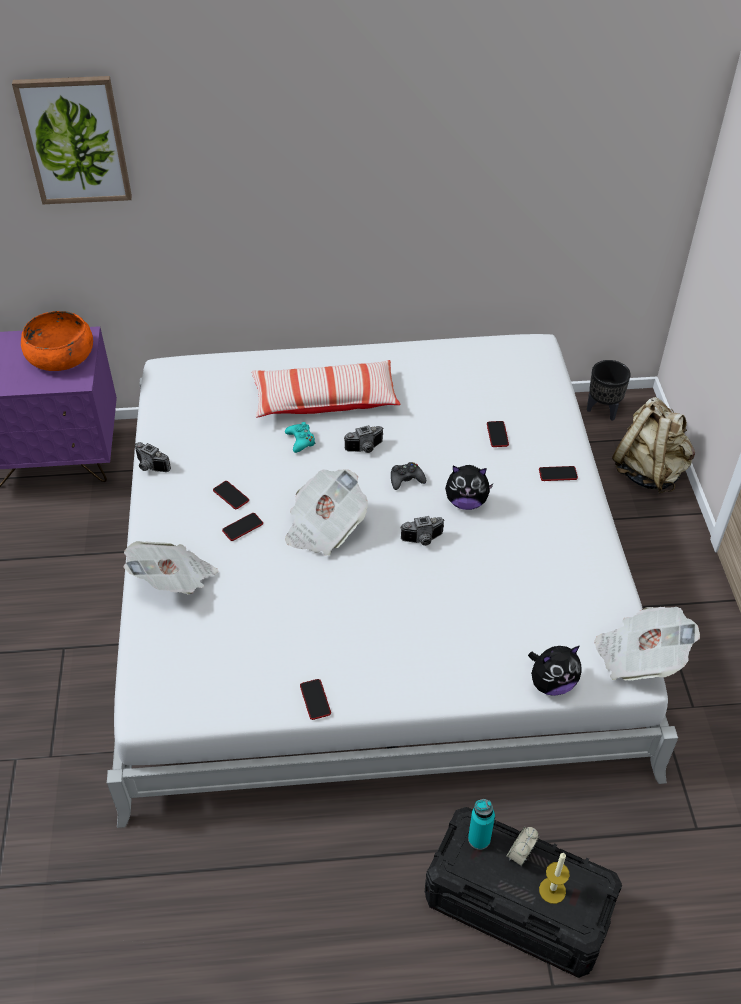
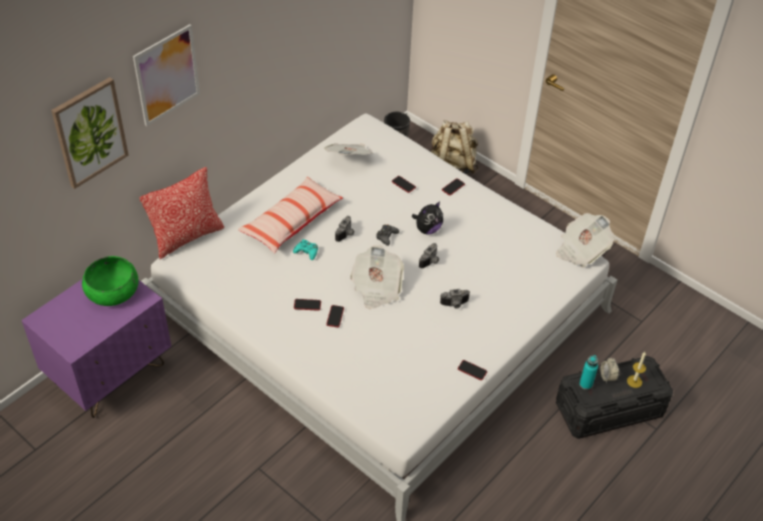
camera: 45 degrees left, 0 degrees up
orange bowl [21,311,93,371] -> green bowl [82,256,139,306]
newspaper [123,541,218,594] -> newspaper moved to [324,143,372,155]
camera [135,442,171,472] -> camera moved to [440,289,470,309]
plush toy [528,646,581,696] -> none
none -> picture [133,24,200,126]
none -> pillow [139,167,224,259]

